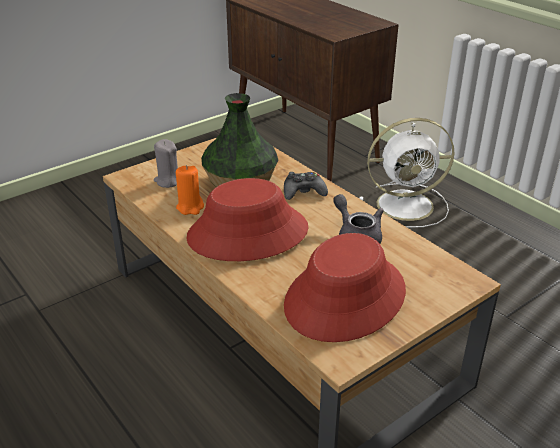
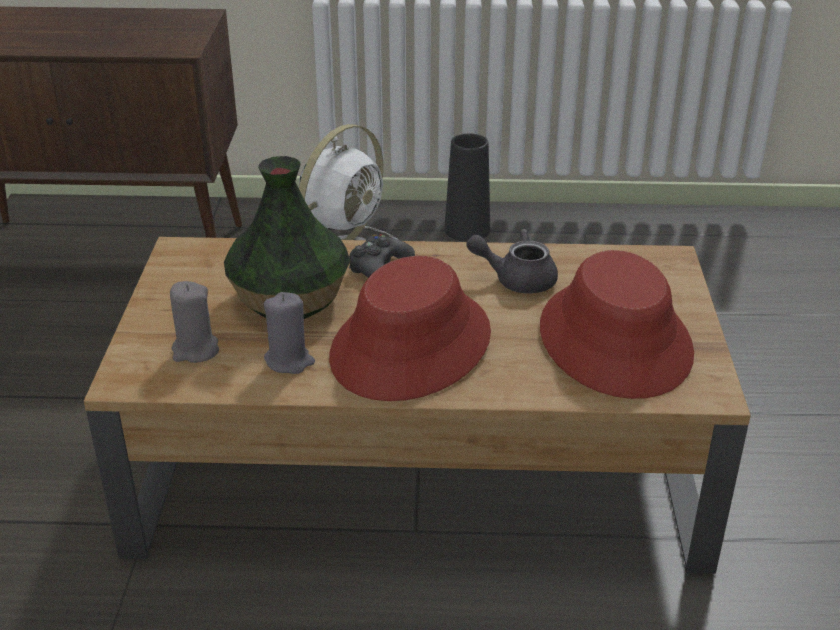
camera: 50 degrees left, 0 degrees up
orange candle [176,165,204,215] -> grey candle [264,292,315,374]
none -> black vase [444,134,490,242]

